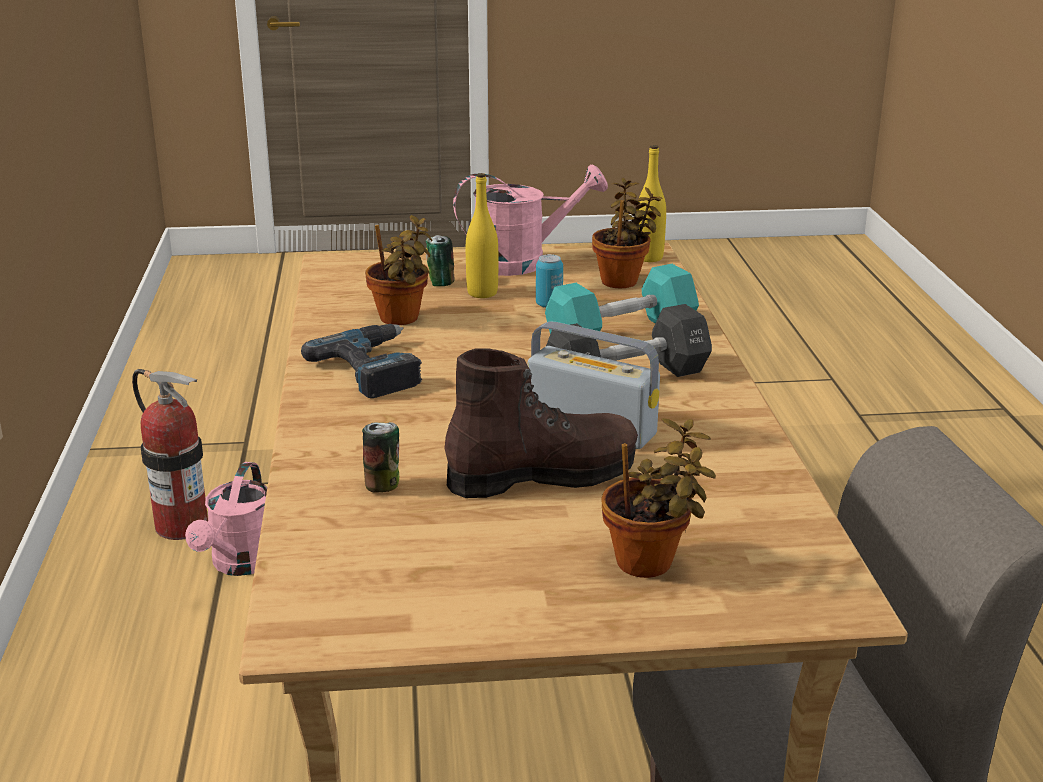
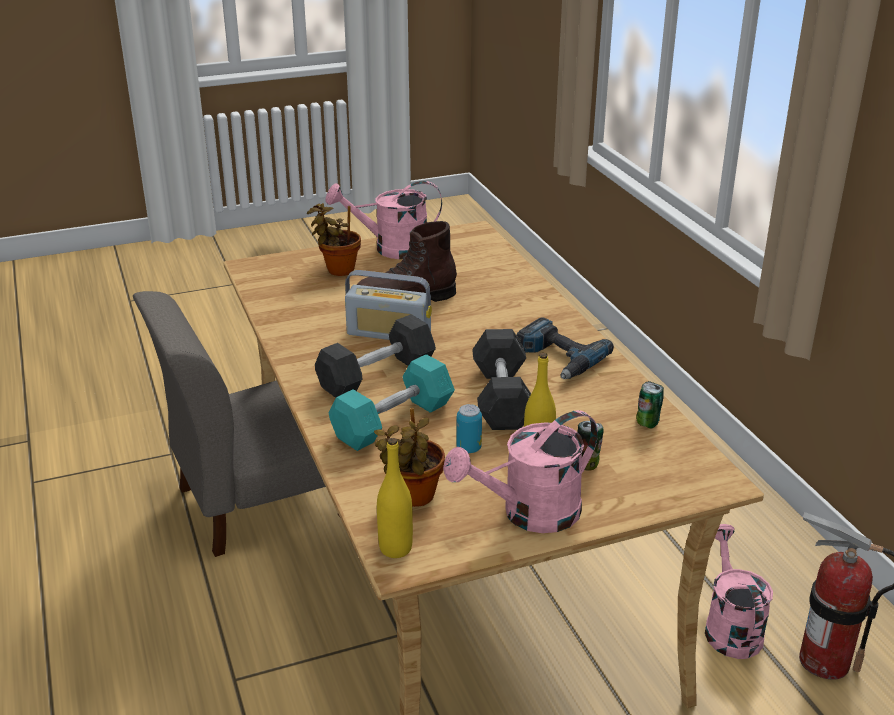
camera: 165 degrees right, 5 degrees up
can [362,422,399,493] -> can moved to [636,381,664,428]
potted plant [365,215,432,325] -> none
none -> pink watering can [325,181,442,259]
none -> grey dumbbell [472,329,531,430]

